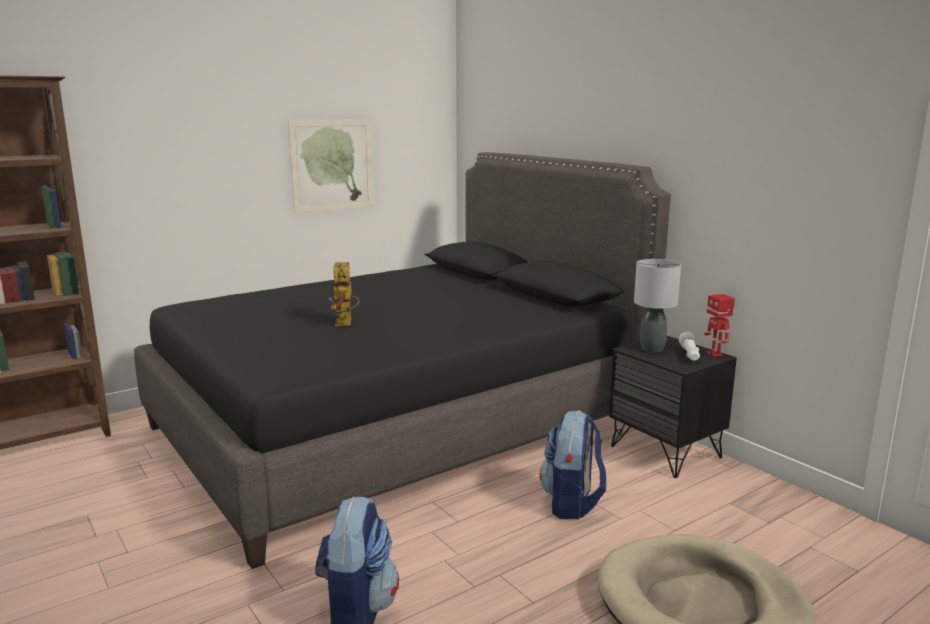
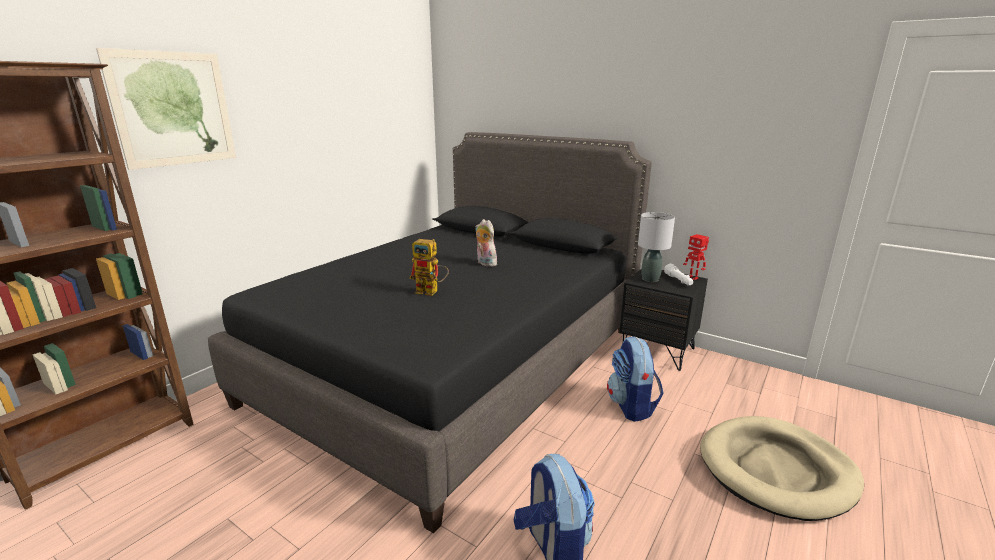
camera: 20 degrees left, 5 degrees up
picture [288,119,374,214] -> picture moved to [96,48,236,170]
toy robot [329,262,359,326] -> toy robot turned 45 degrees counterclockwise [409,239,449,296]
none -> plush toy [476,219,497,267]

